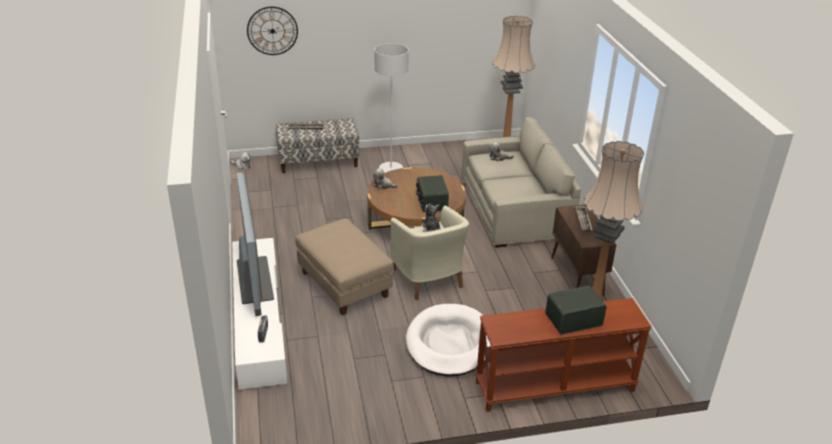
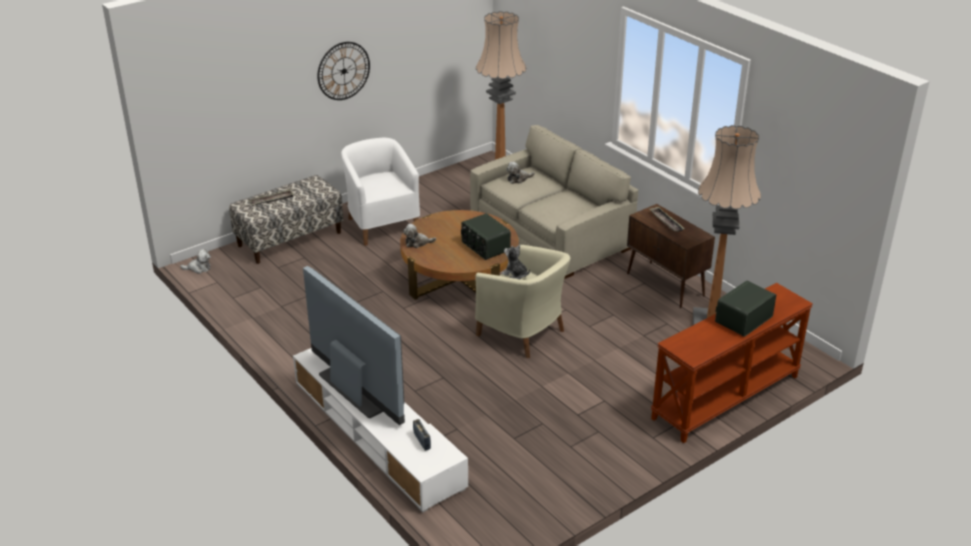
camera: 25 degrees left, 0 degrees up
wall clock [247,6,298,55] -> wall clock moved to [318,42,370,100]
beige ottoman [295,219,394,316] -> none
grey floor lamp [374,43,409,173] -> white armchair [341,138,420,246]
white dog bed [406,304,491,376] -> none

